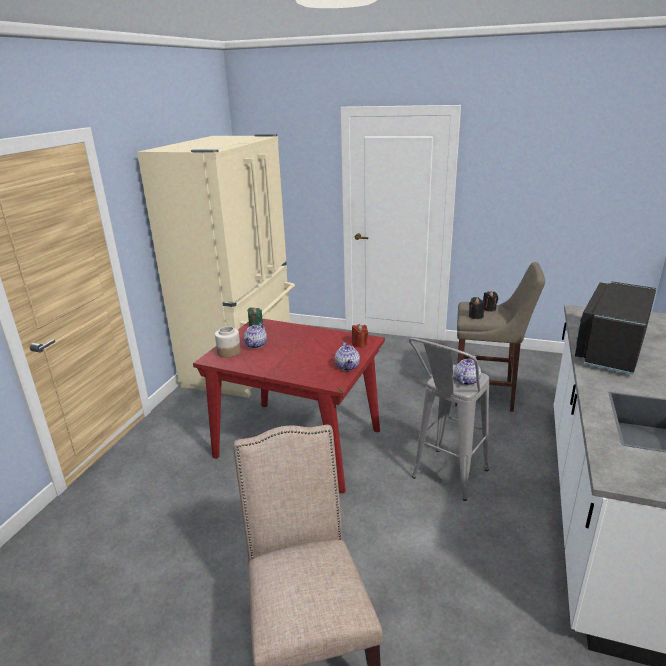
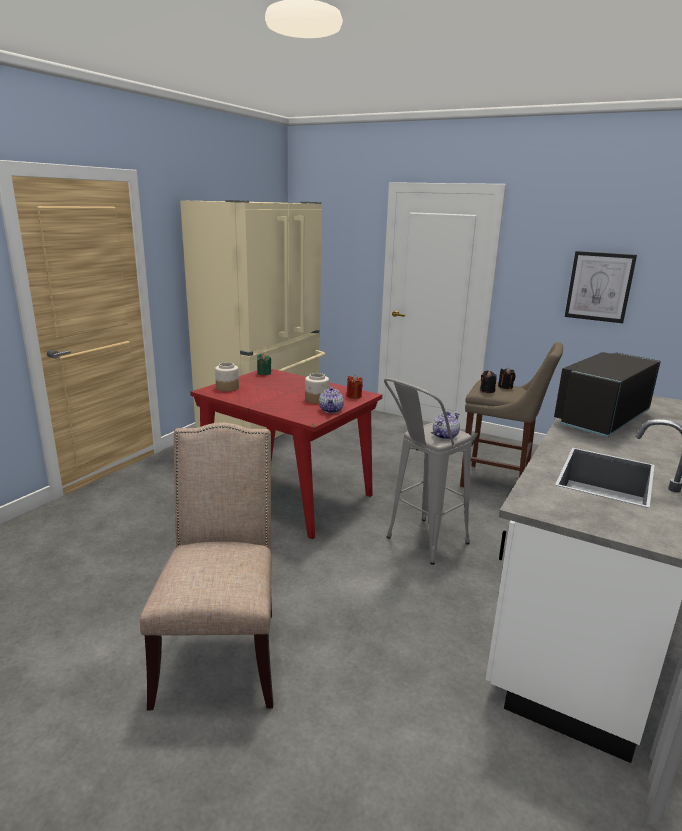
camera: 10 degrees right, 5 degrees down
teapot [244,323,267,348] -> none
none -> jar [305,373,329,404]
none -> picture [565,251,637,323]

